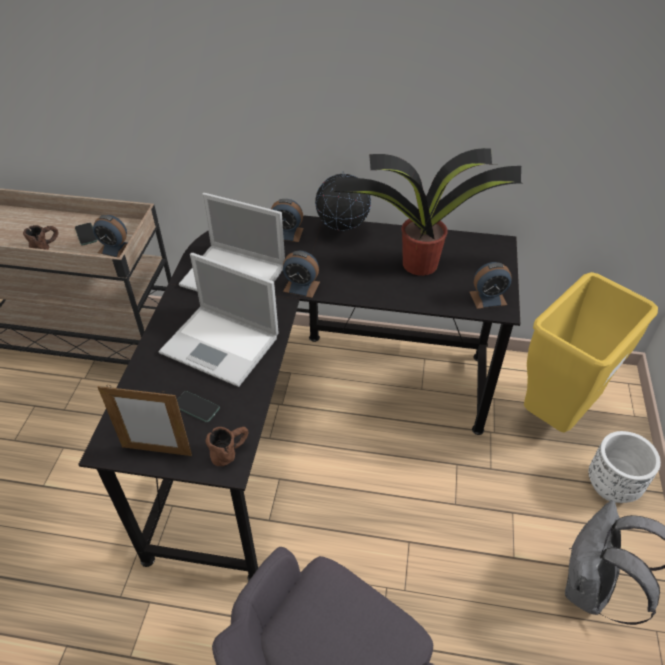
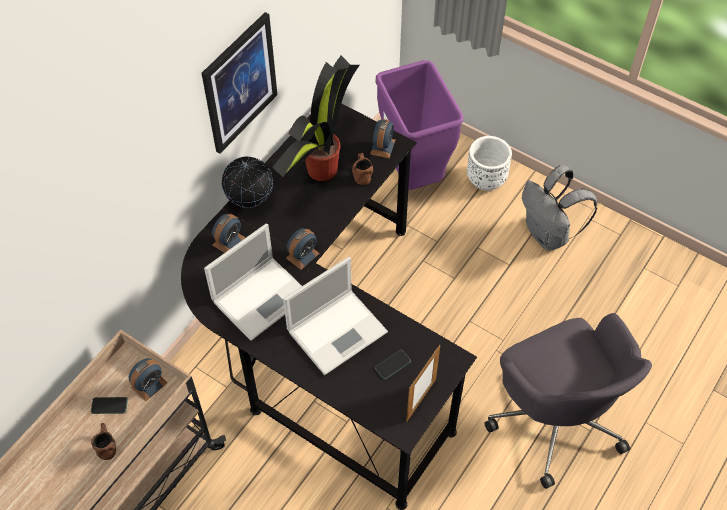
camera: 65 degrees left, 10 degrees up
brown mug [205,427,249,466] -> brown mug moved to [352,153,373,185]
yellow trash can [524,272,658,433] -> purple trash can [375,60,463,190]
none -> picture [202,12,277,154]

